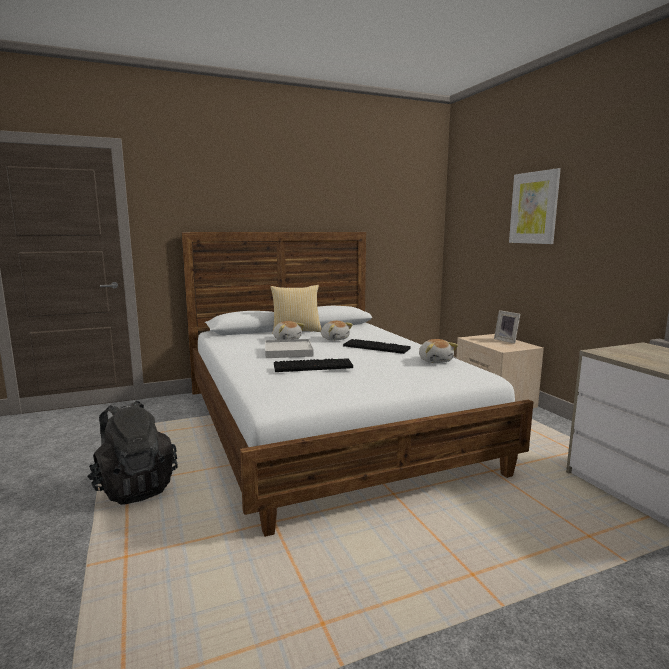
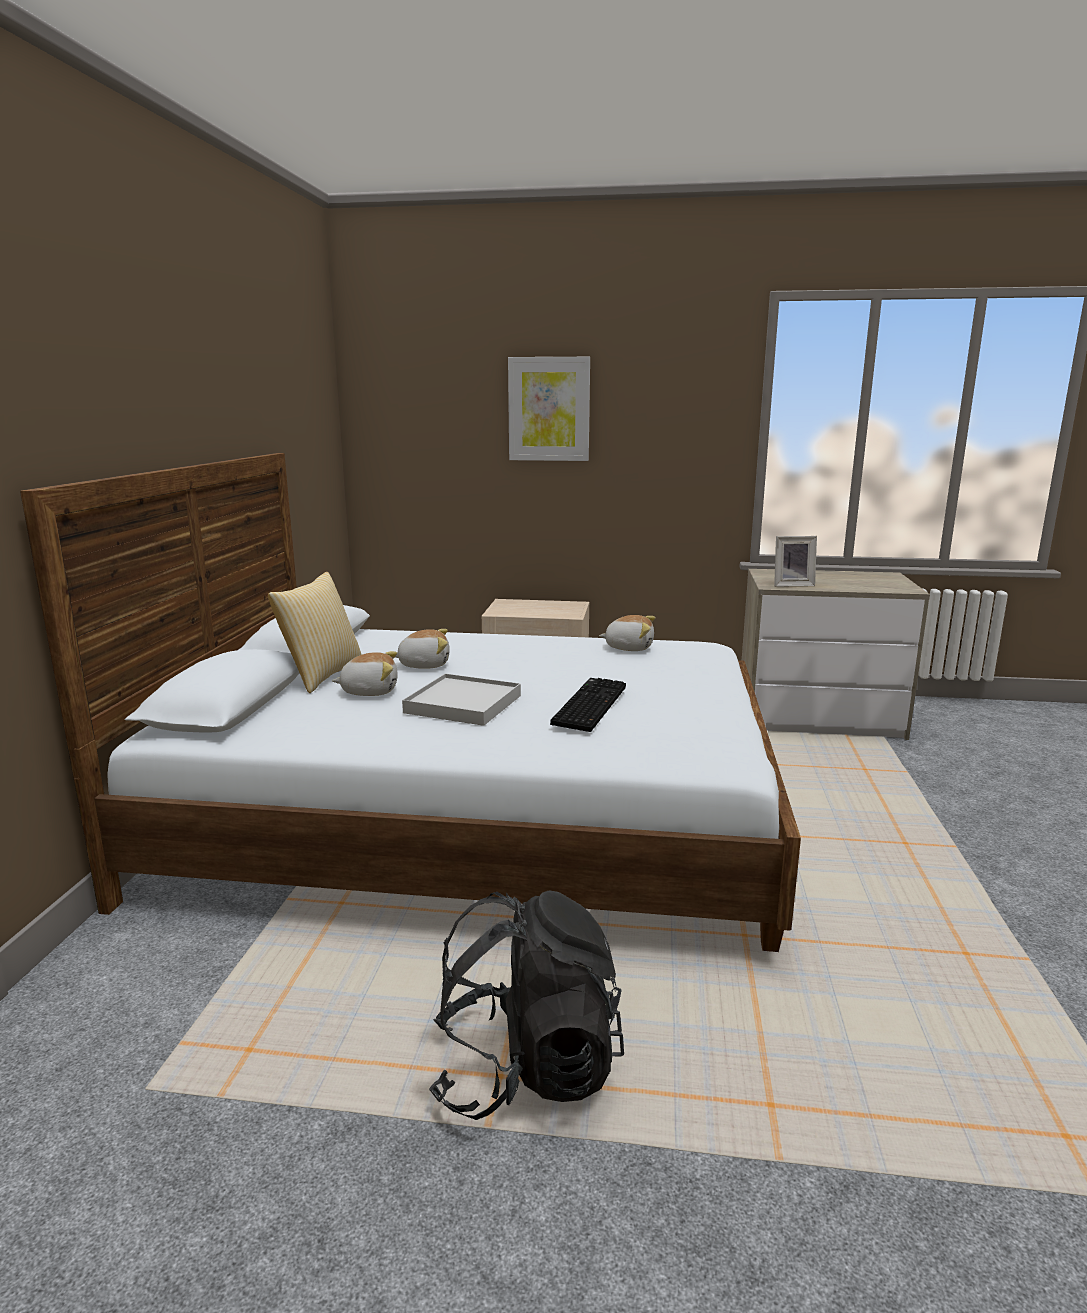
camera: 60 degrees left, 5 degrees up
keyboard [343,339,411,354] -> none
picture frame [494,310,520,344] -> picture frame moved to [774,536,817,587]

